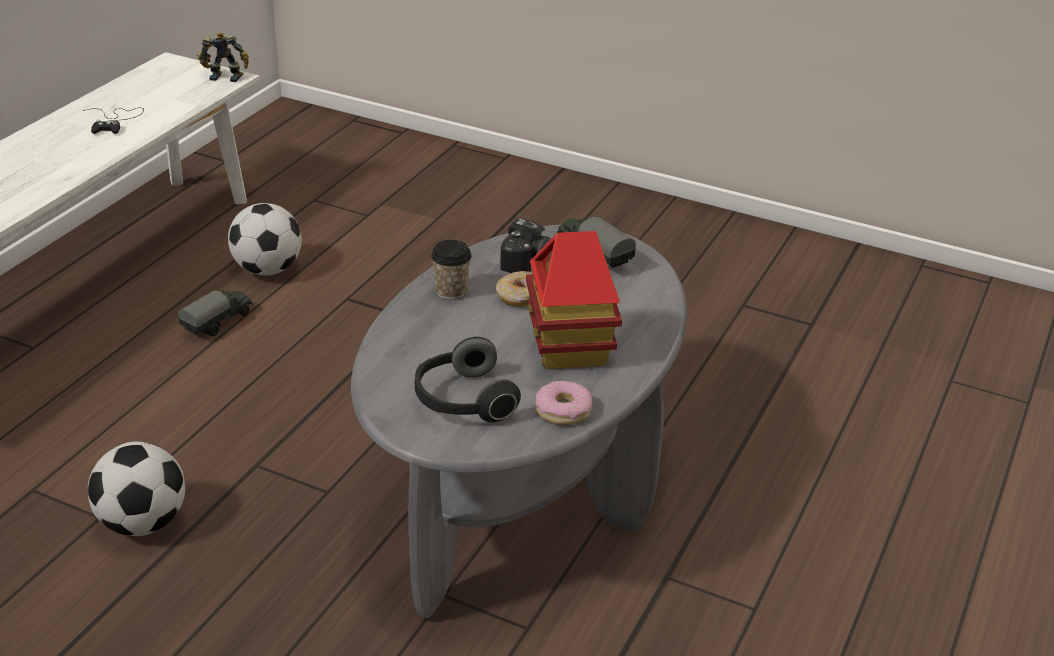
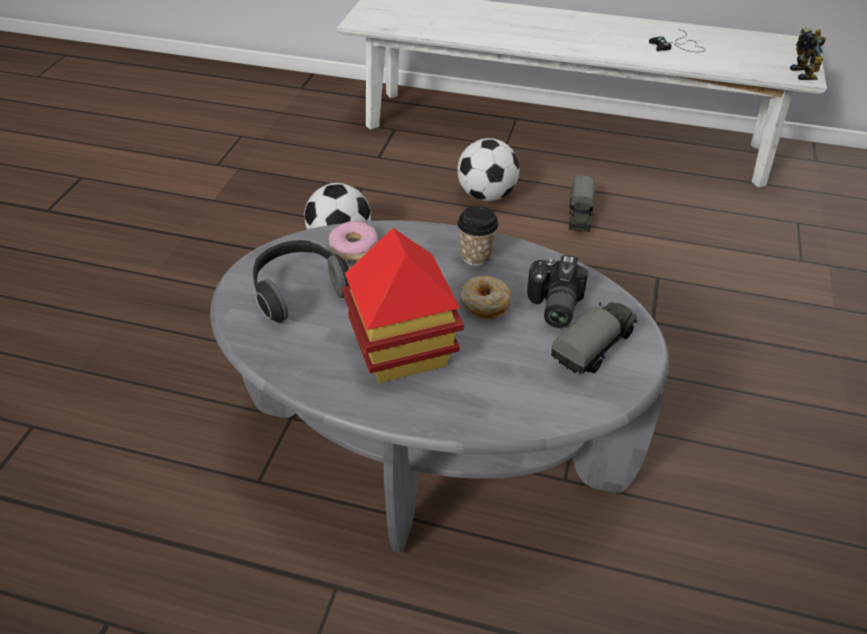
camera: 80 degrees right, 10 degrees up
toy truck [178,290,252,336] -> toy truck turned 75 degrees clockwise [569,175,595,232]
football [228,203,302,275] -> football moved to [457,138,519,201]
donut [535,381,592,425] -> donut moved to [329,221,378,260]

